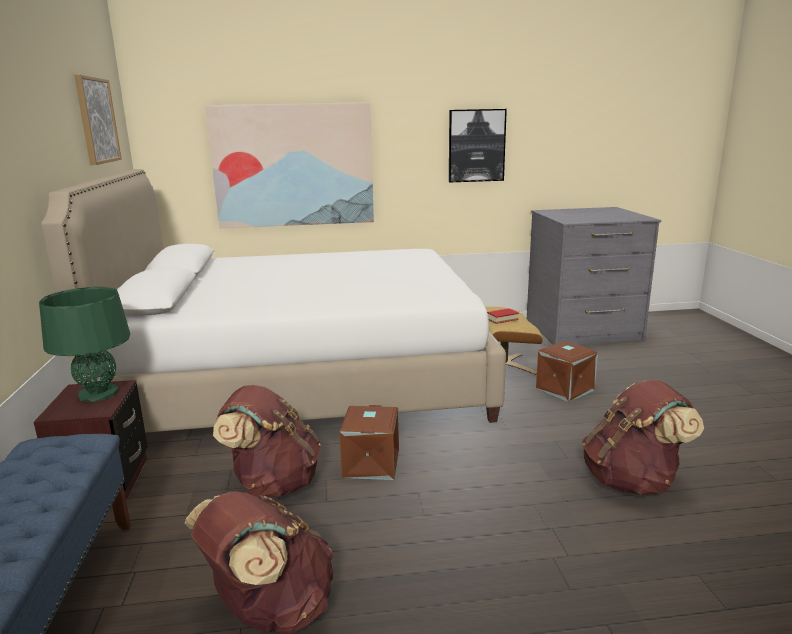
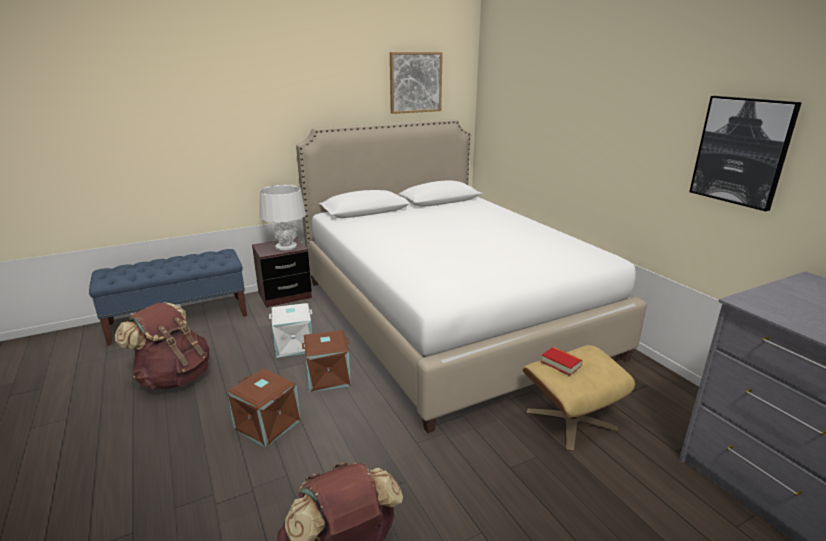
camera: 70 degrees right, 5 degrees up
green table lamp [39,287,130,402] -> white table lamp [260,185,306,251]
picture [205,102,374,228] -> none
brown backpack [213,385,321,497] -> white storage box [269,303,312,358]
brown storage box [536,341,598,402] -> brown storage box moved to [227,368,300,448]

